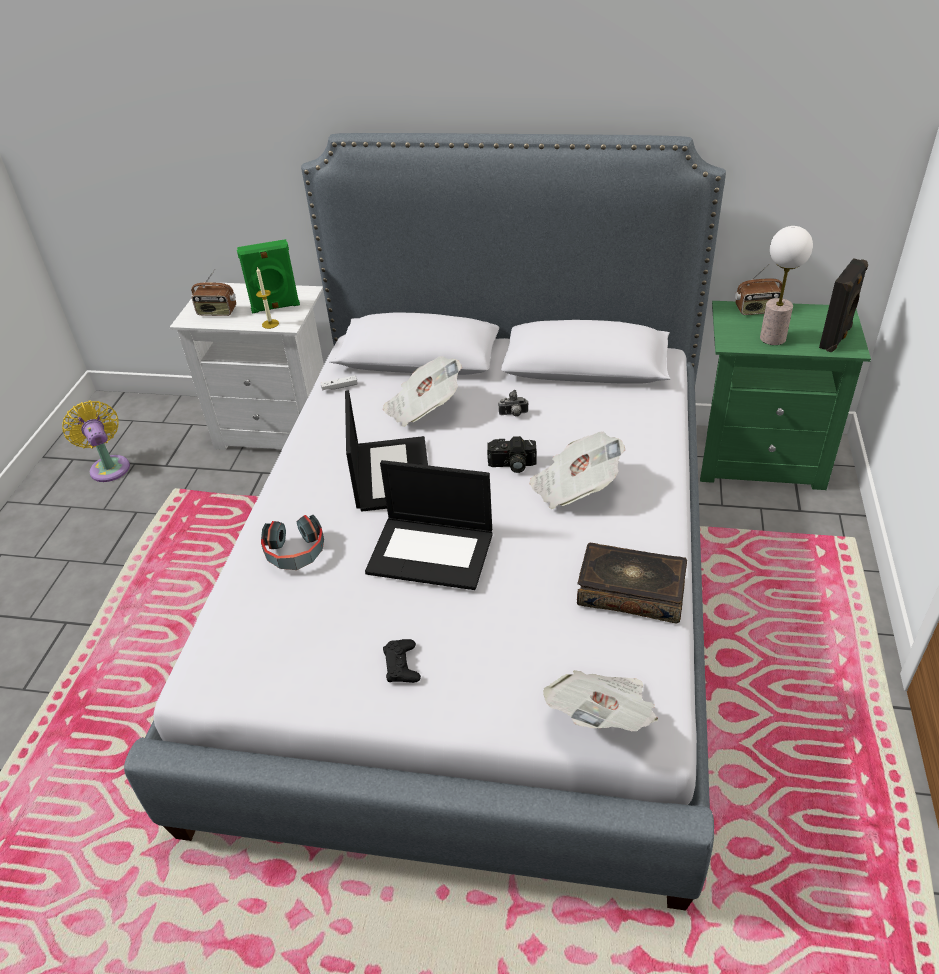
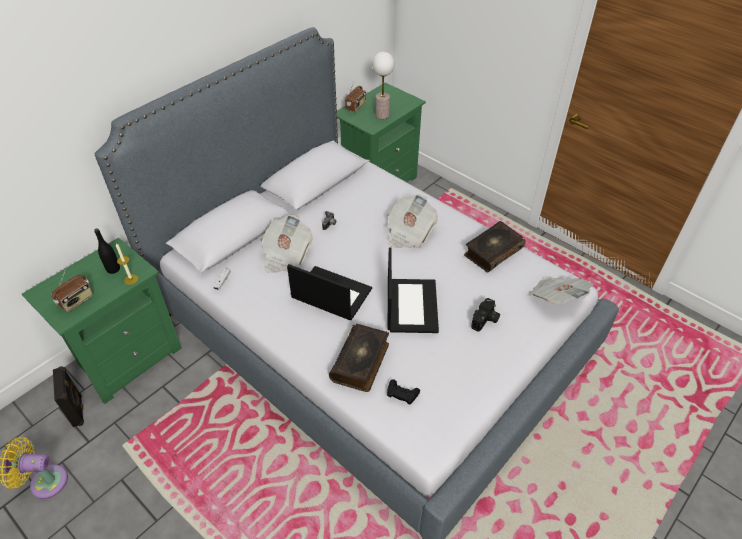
camera: 60 degrees left, 5 degrees up
white nightstand [170,282,324,450] -> green nightstand [22,237,182,404]
green speaker [237,239,300,314] -> black bottle [95,228,120,274]
headphones [261,515,324,570] -> book [329,324,389,392]
laptop [365,460,493,590] -> laptop turned 45 degrees counterclockwise [388,247,439,333]
black game controller [383,639,421,683] -> black game controller moved to [387,380,420,405]
camera [487,436,537,473] -> camera moved to [471,298,500,332]
black speaker [819,258,868,352] -> black speaker moved to [53,366,84,427]

